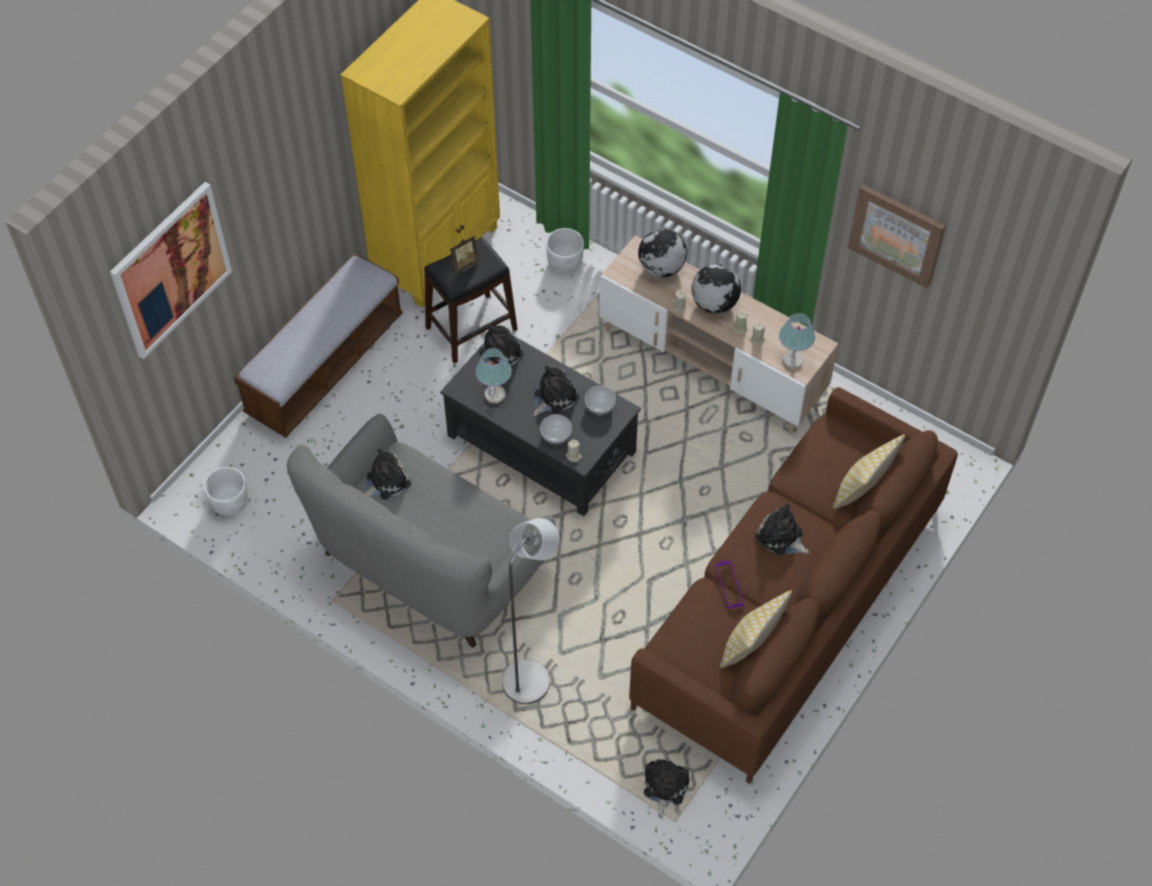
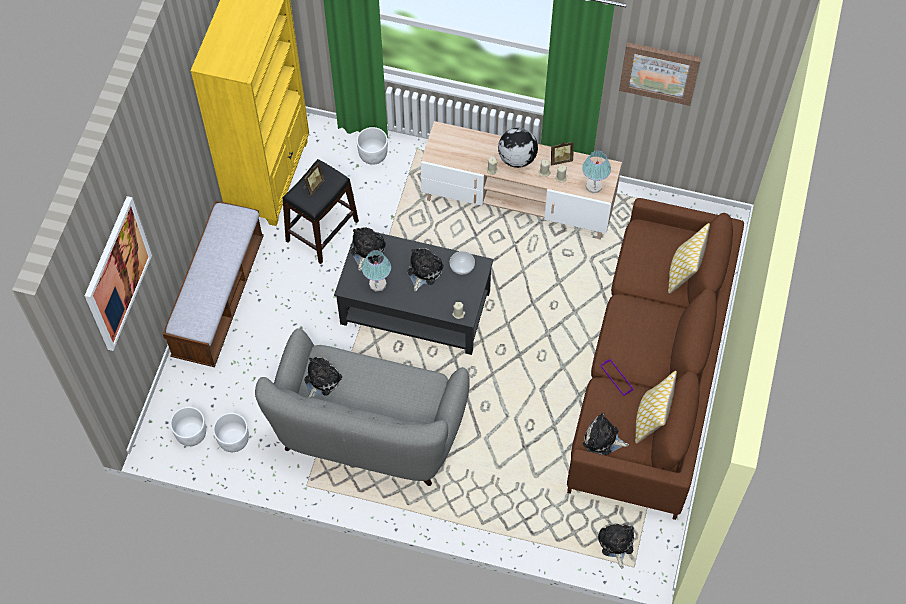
camera: 20 degrees left, 5 degrees up
grey floor lamp [502,518,560,704] -> none
bowl [540,414,572,444] -> none
globe [638,229,687,277] -> none
plush toy [755,503,809,555] -> plush toy moved to [583,413,629,455]
none -> white planter [213,413,249,452]
none -> picture frame [551,141,574,166]

